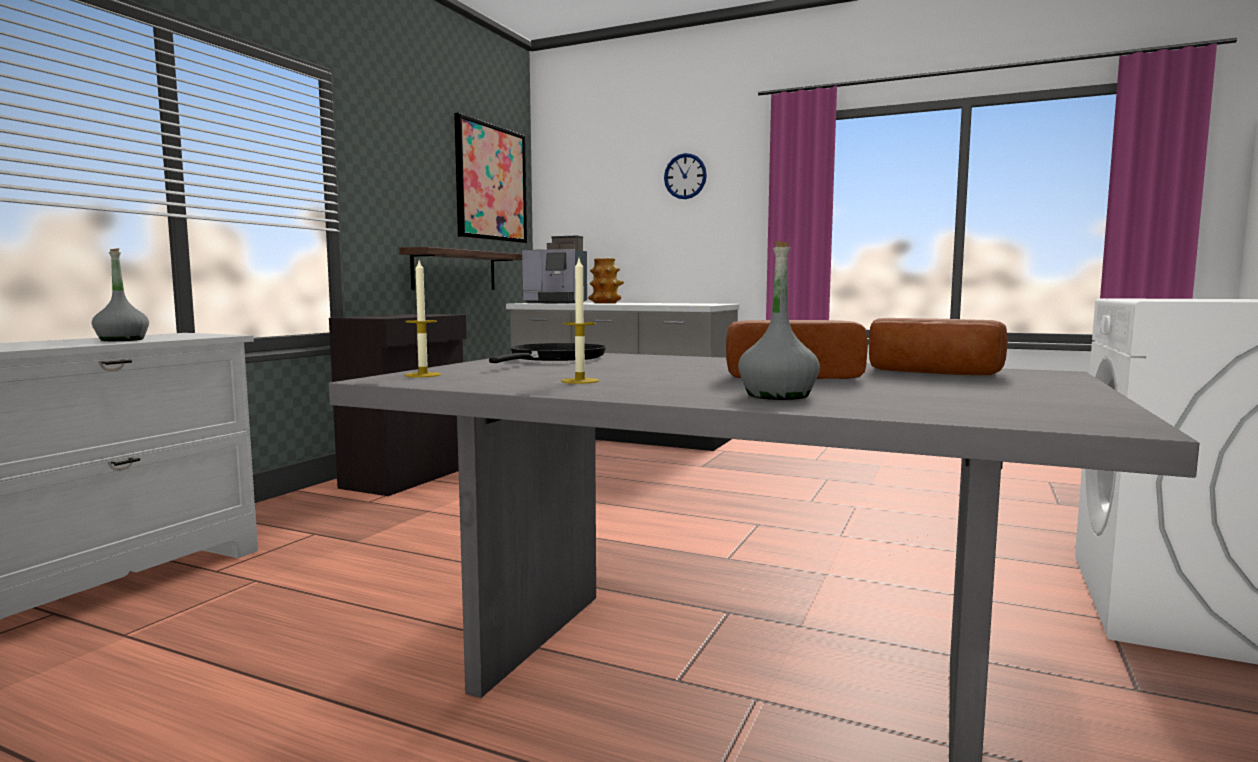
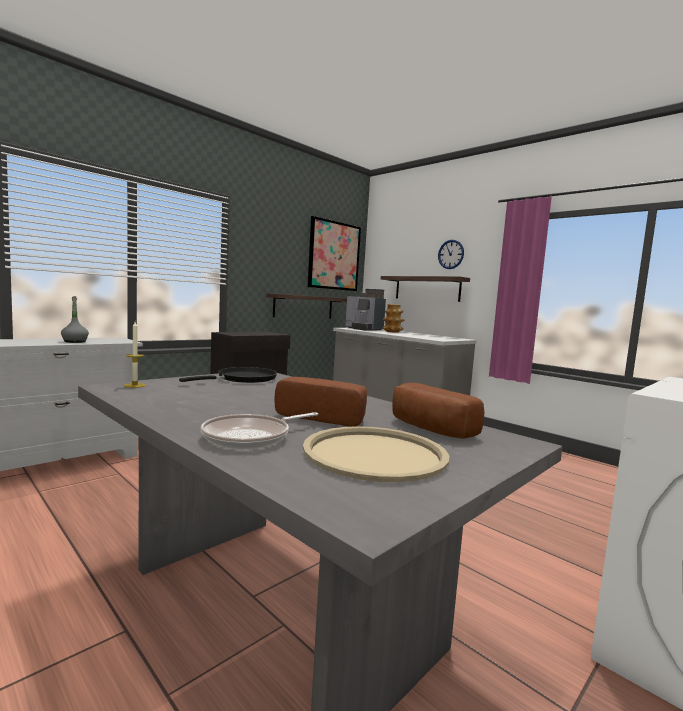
camera: 20 degrees right, 0 degrees up
candle [561,259,599,384] -> none
grey bottle [738,241,820,400] -> frying pan [201,412,318,449]
none -> beige tray [303,426,449,482]
none -> shelf [381,276,470,302]

